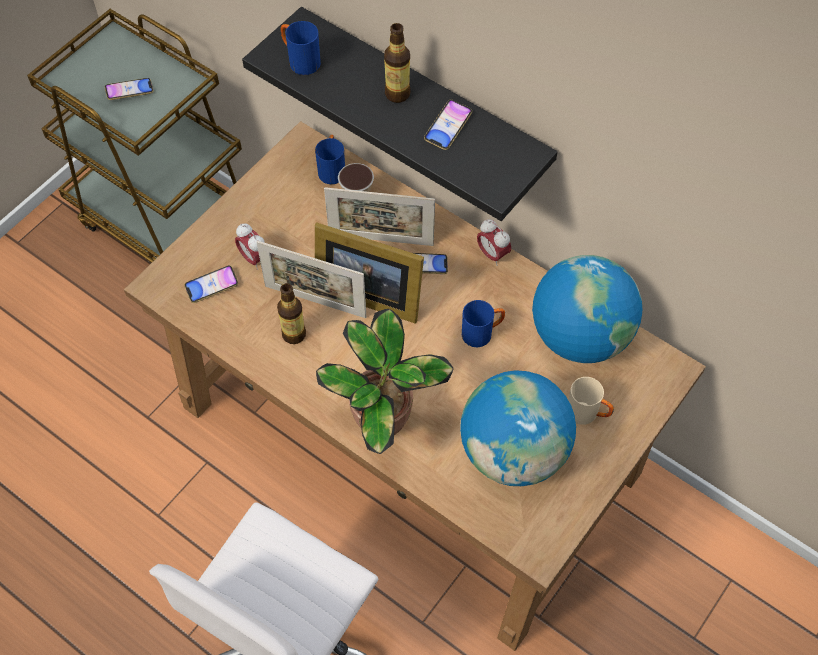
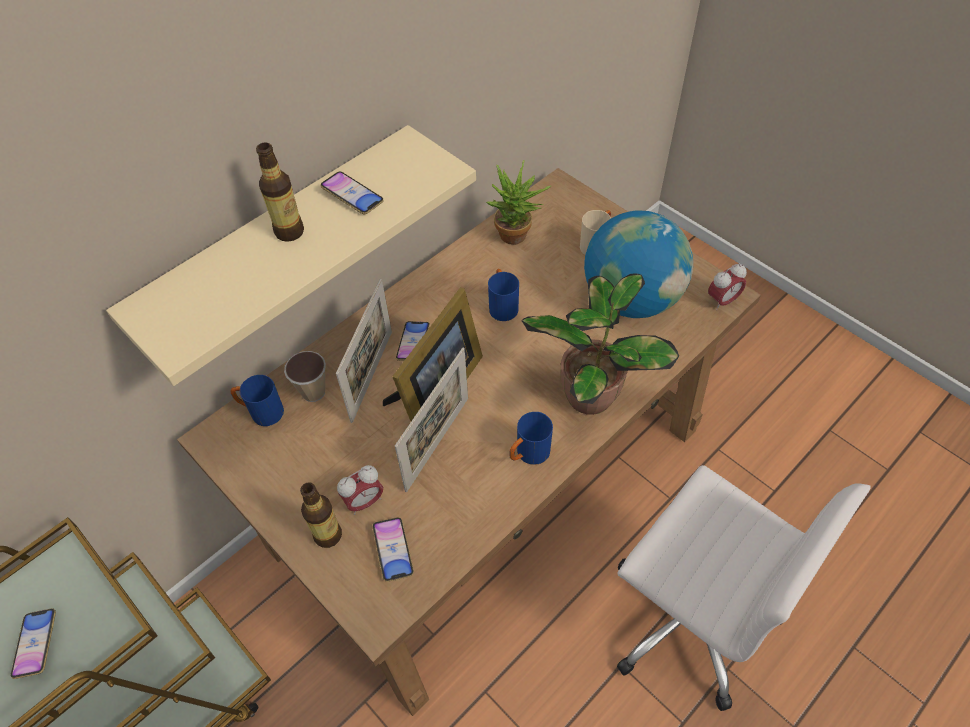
camera: 80 degrees left, 5 degrees down
black shelf [242,7,558,221] -> beige shelf [106,125,476,386]
bottle [277,283,306,344] -> bottle moved to [300,482,342,548]
blue mug [281,21,321,75] -> blue mug moved to [510,412,553,465]
alarm clock [477,219,511,266] -> alarm clock moved to [708,264,747,310]
globe [532,255,642,363] -> potted plant [486,160,551,245]

